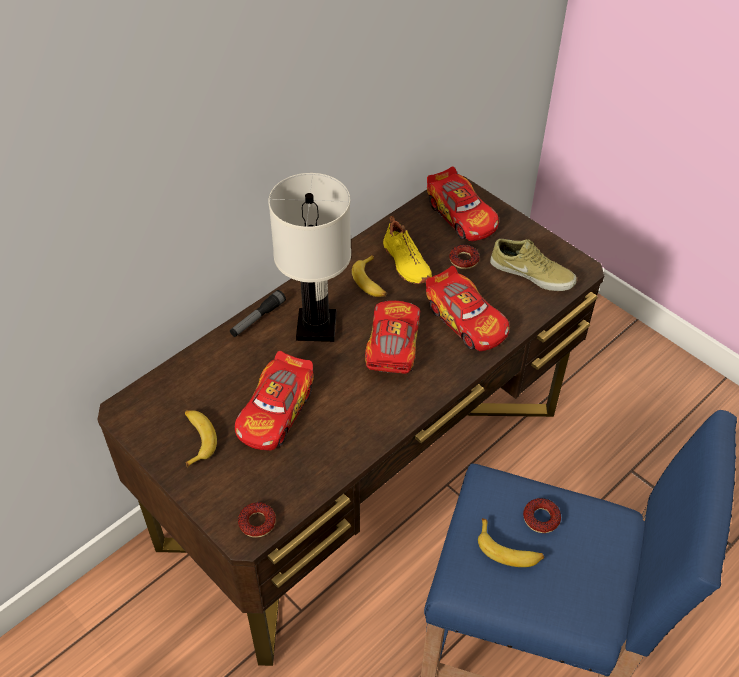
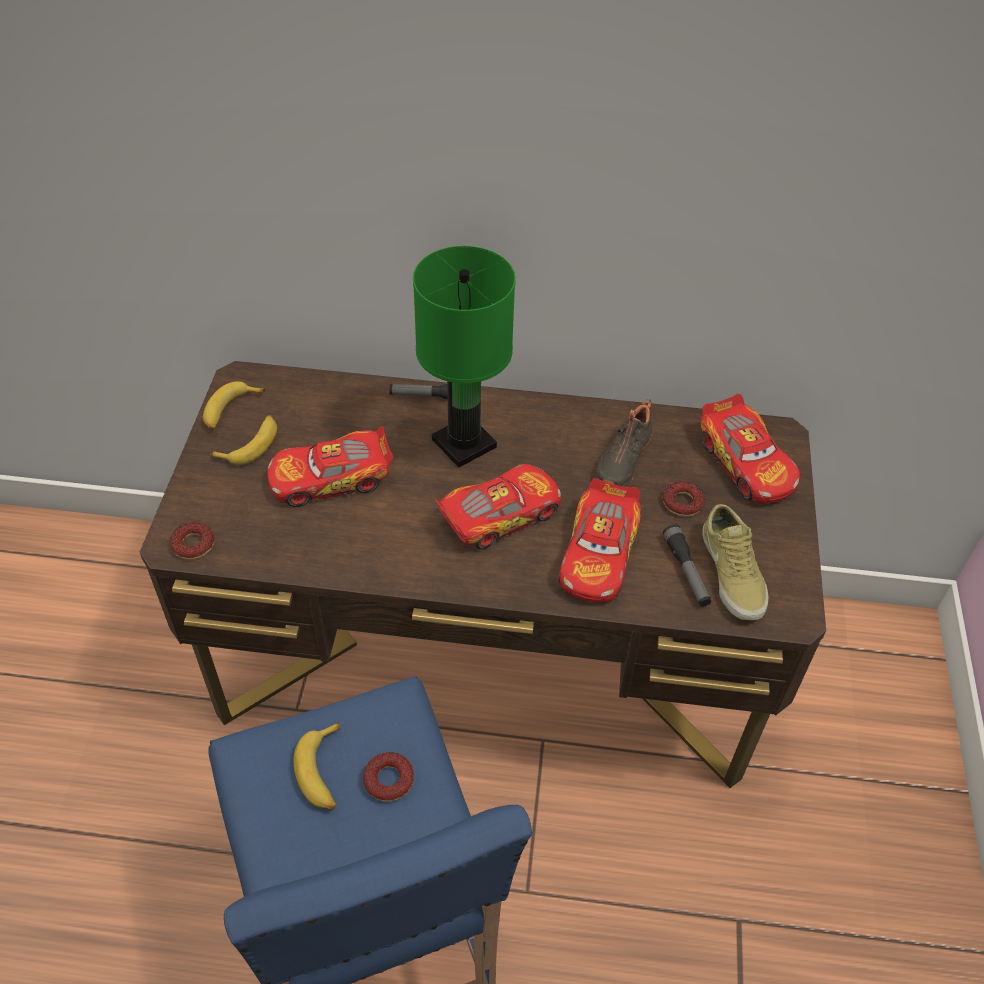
camera: 50 degrees right, 0 degrees up
white table lamp [268,173,351,342] -> green table lamp [413,246,516,467]
banana [352,255,386,297] -> banana moved to [203,381,265,430]
yellow shoe [383,216,432,284] -> black shoe [597,398,652,487]
toy car [427,167,499,241] -> toy car turned 45 degrees counterclockwise [701,394,800,504]
none -> flashlight [663,524,711,607]

